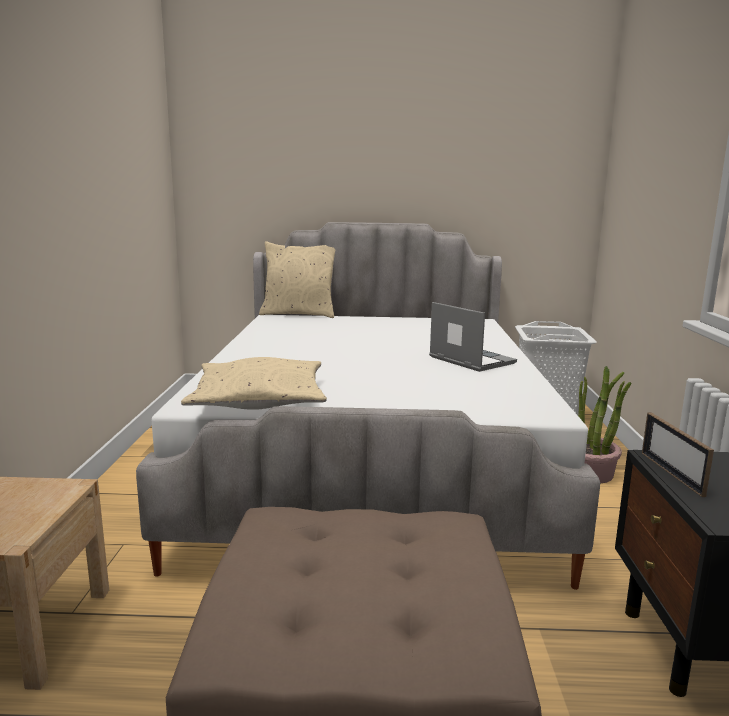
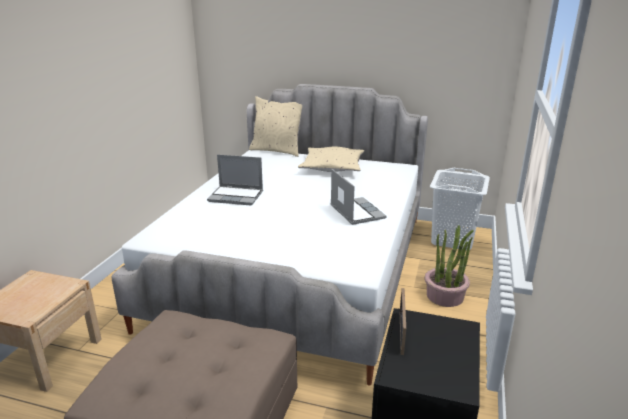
camera: 15 degrees right, 10 degrees up
beige pillow [181,357,327,410] -> beige pillow moved to [298,146,364,172]
none -> laptop [207,155,263,205]

